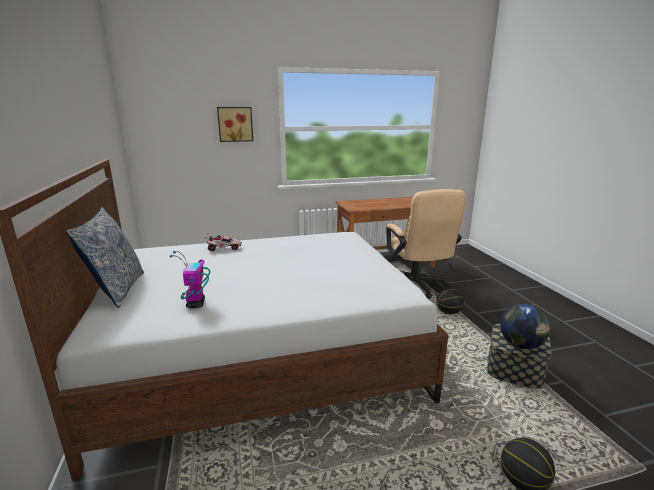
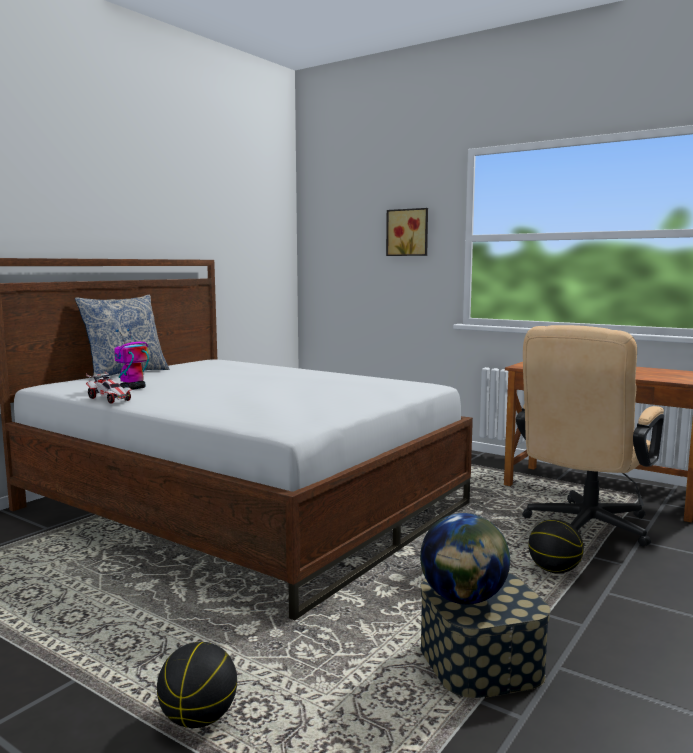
camera: 50 degrees right, 10 degrees down
toy car [204,233,242,251] -> toy car moved to [86,371,132,404]

